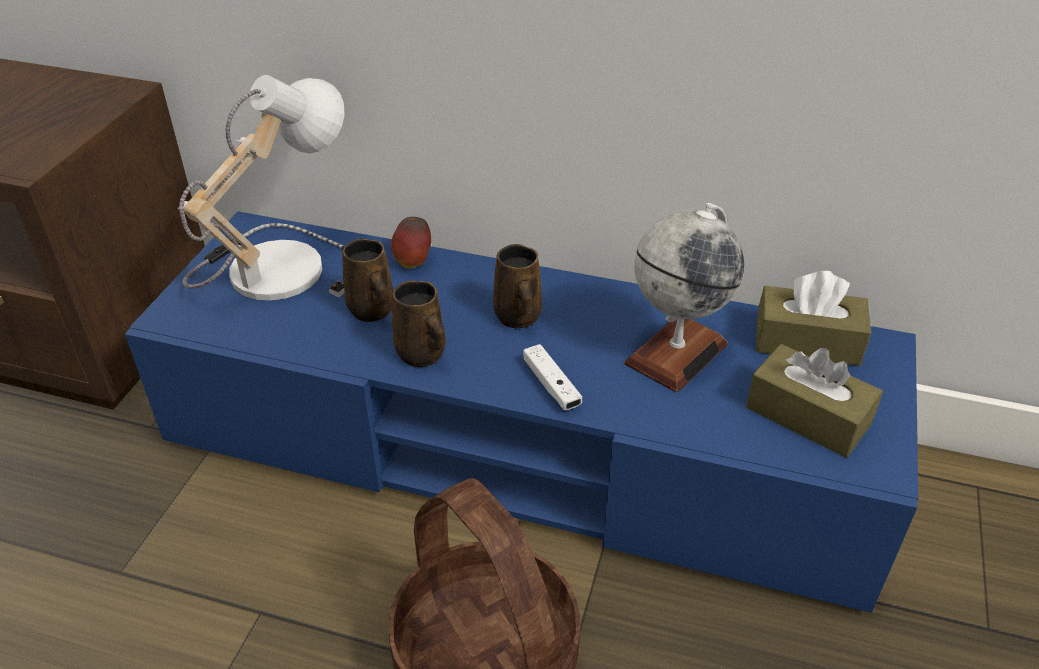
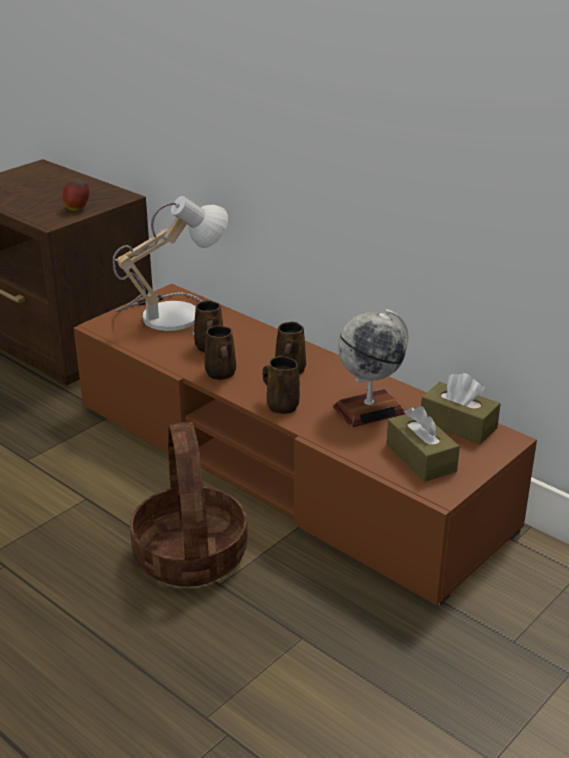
camera: 25 degrees right, 10 degrees down
blue tv stand [125,211,918,613] -> brown tv stand [74,284,537,606]
apple [391,217,431,268] -> apple moved to [63,179,89,211]
white game controller [523,344,582,410] -> brown mug [263,356,300,414]

